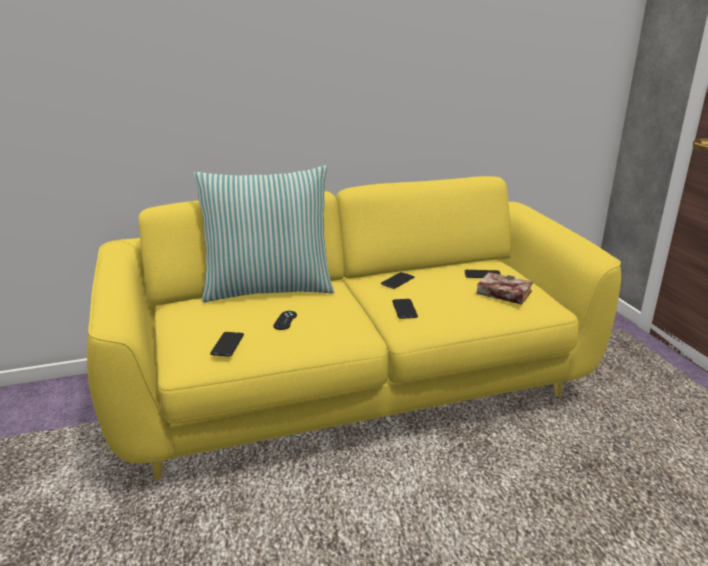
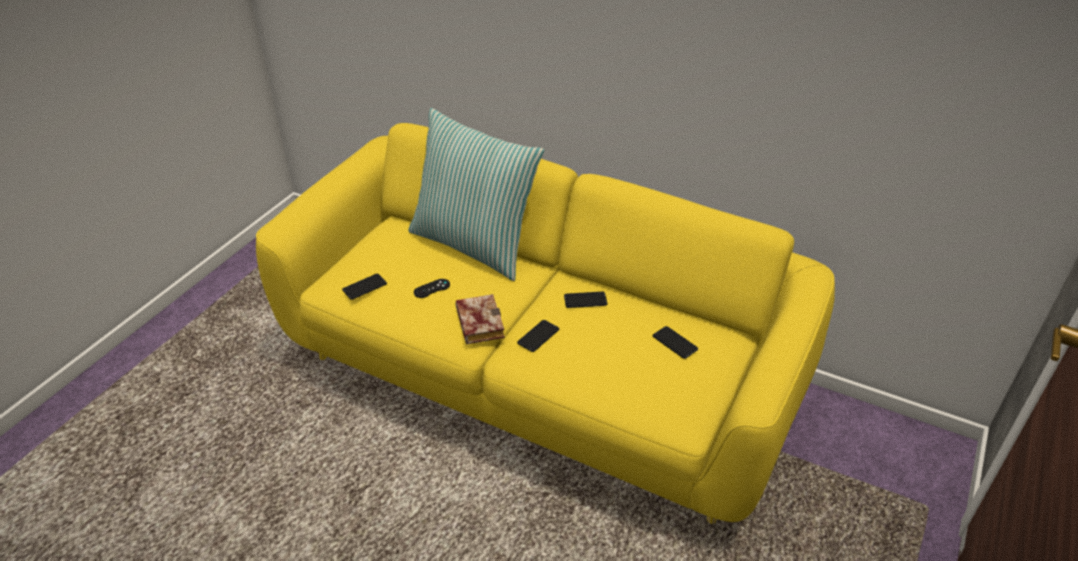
camera: 45 degrees right, 15 degrees up
book [476,272,533,305] -> book moved to [456,294,505,345]

